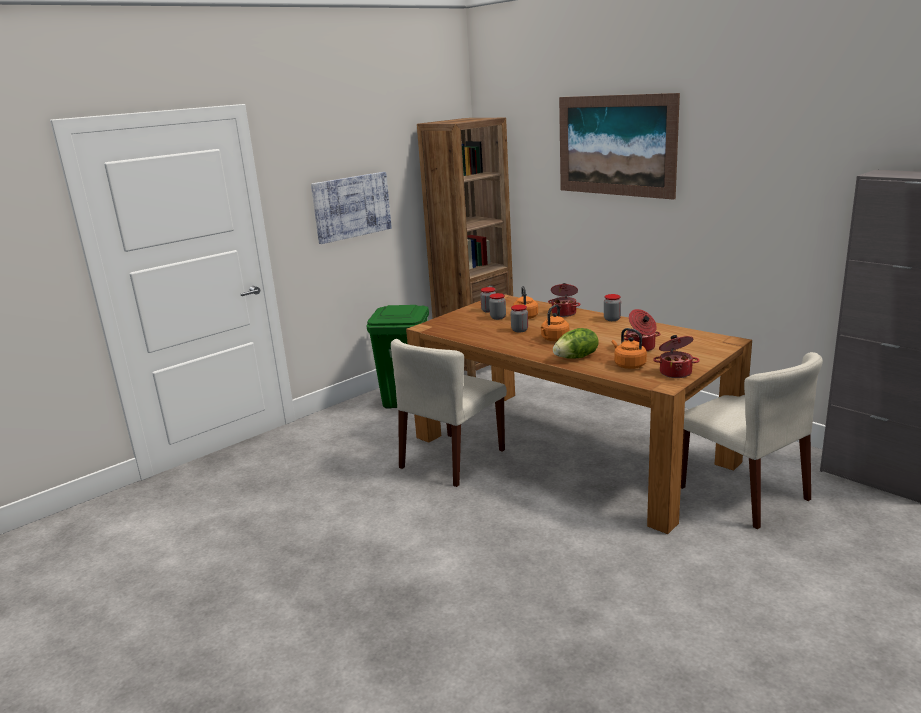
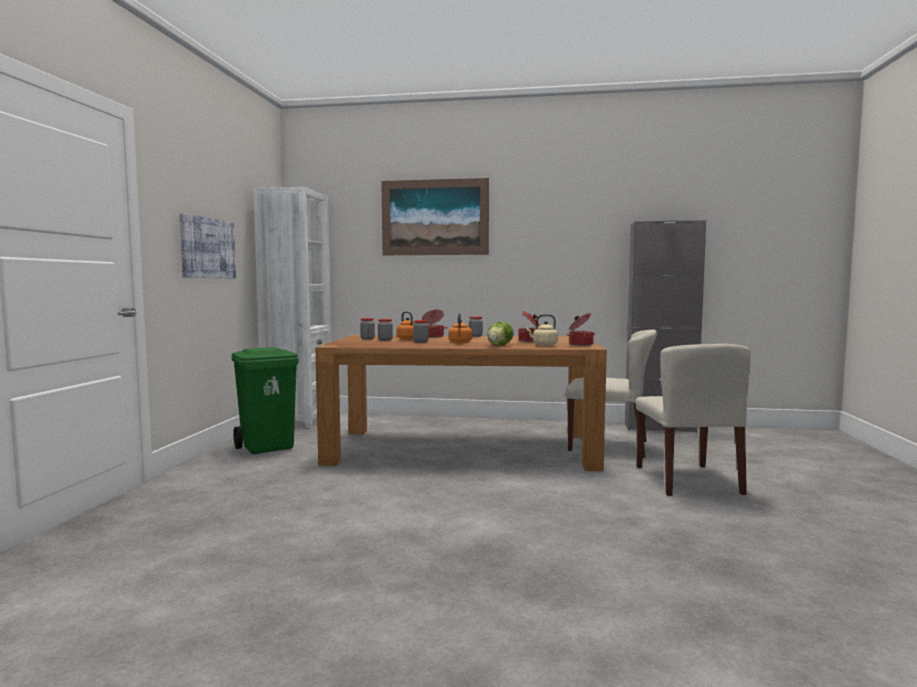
camera: 40 degrees left, 15 degrees down
beige chair [391,339,507,487] -> beige chair moved to [635,344,751,496]
brown bookcase [417,118,513,377] -> white bookcase [253,187,331,428]
orange kettle [612,328,647,369] -> beige kettle [526,314,558,346]

